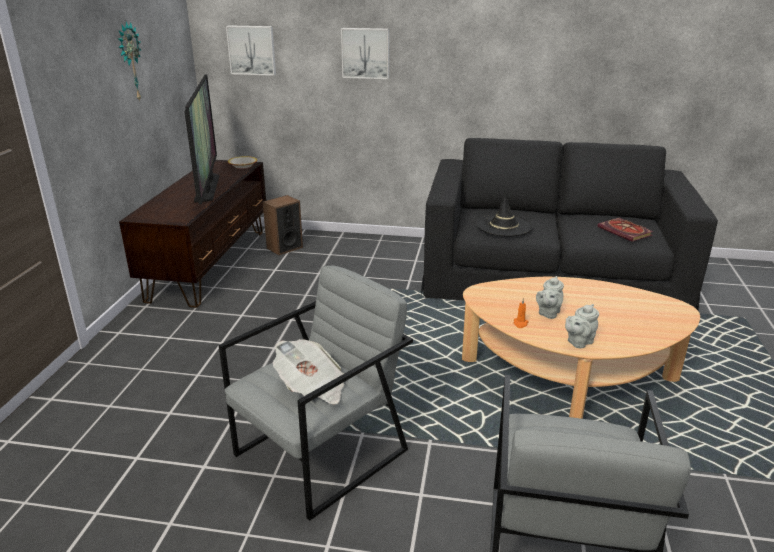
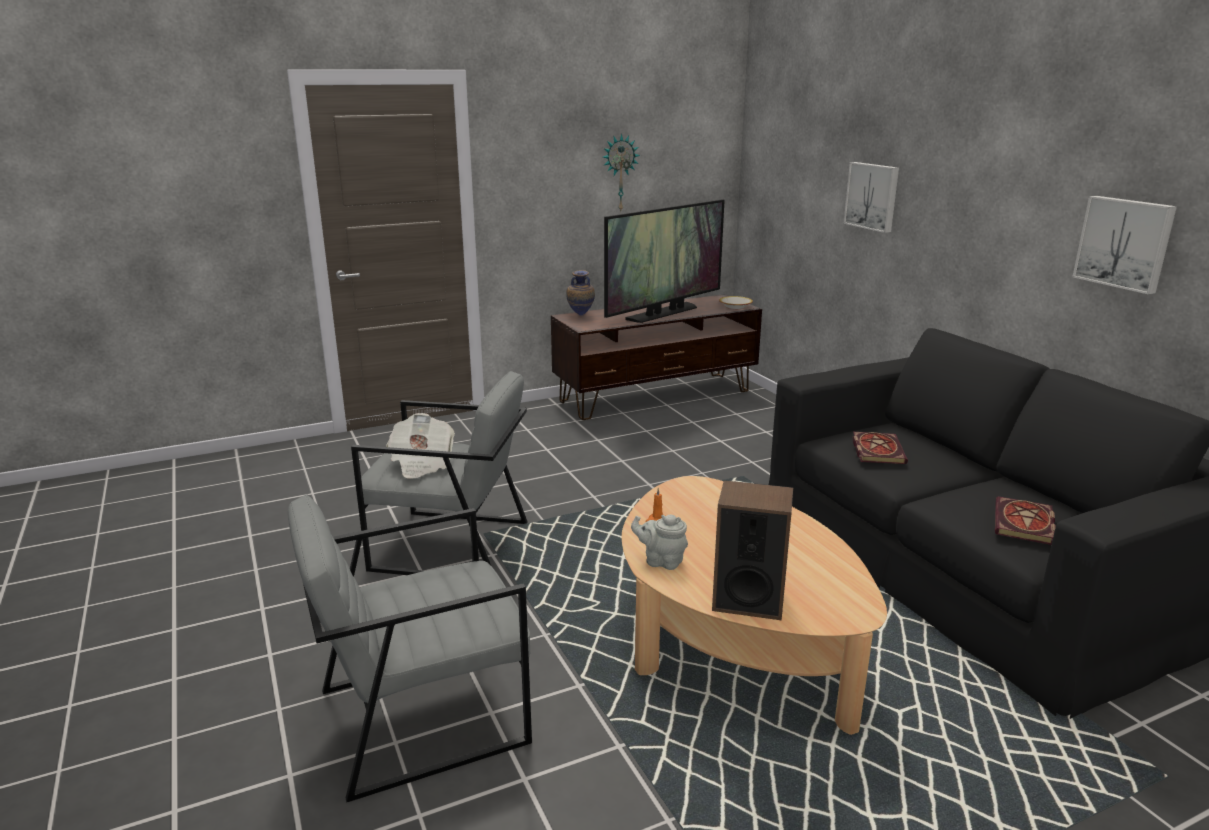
camera: 55 degrees right, 5 degrees down
picture [226,25,276,76] -> picture moved to [1072,196,1177,295]
speaker [263,195,303,255] -> speaker moved to [712,480,793,620]
black hat [476,193,533,236] -> book [852,432,908,464]
grey teapot [536,276,564,319] -> none
none -> vase [566,270,595,316]

